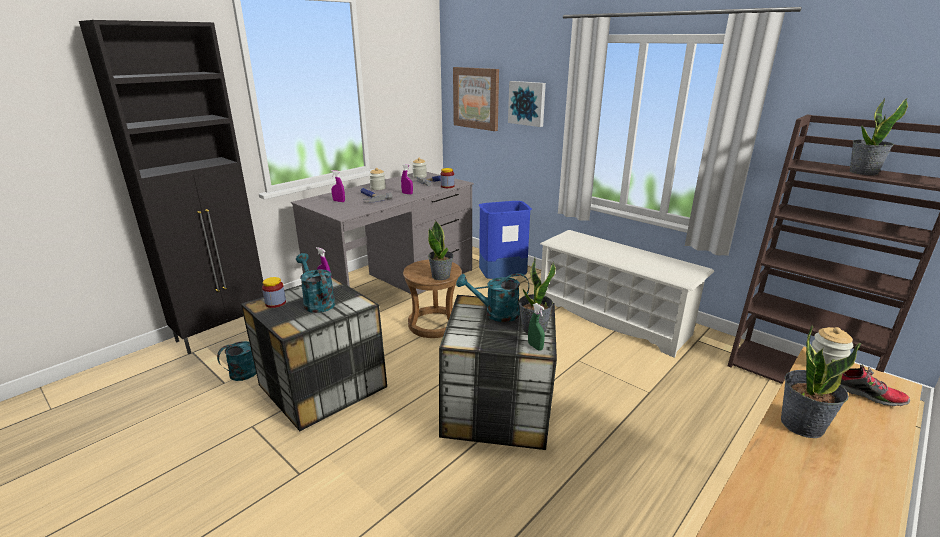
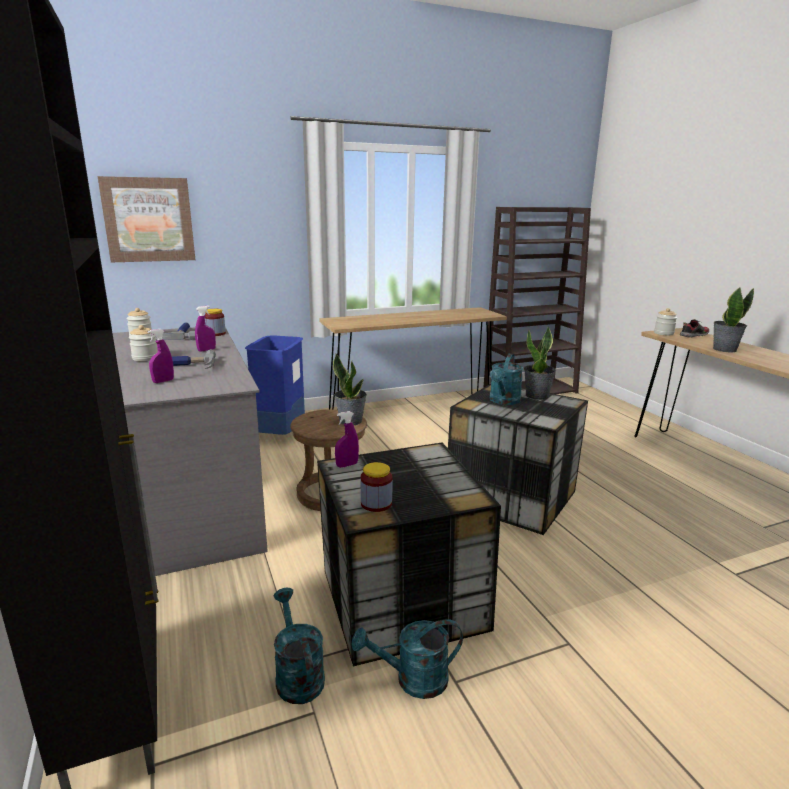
camera: 65 degrees left, 5 degrees down
turquoise watering can [296,253,335,313] -> turquoise watering can moved to [352,619,463,699]
picture [508,81,546,127] -> none
green spray bottle [528,303,545,351] -> none
white shoe rack [540,230,714,358] -> brown console table [319,307,507,410]
potted plant [850,98,908,175] -> none

